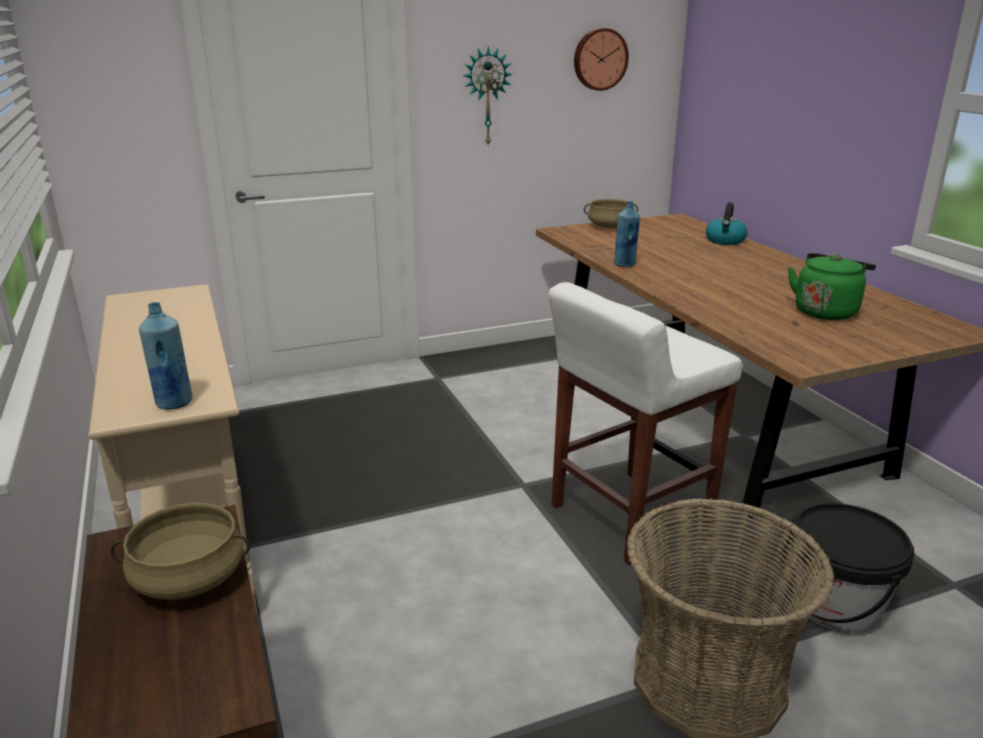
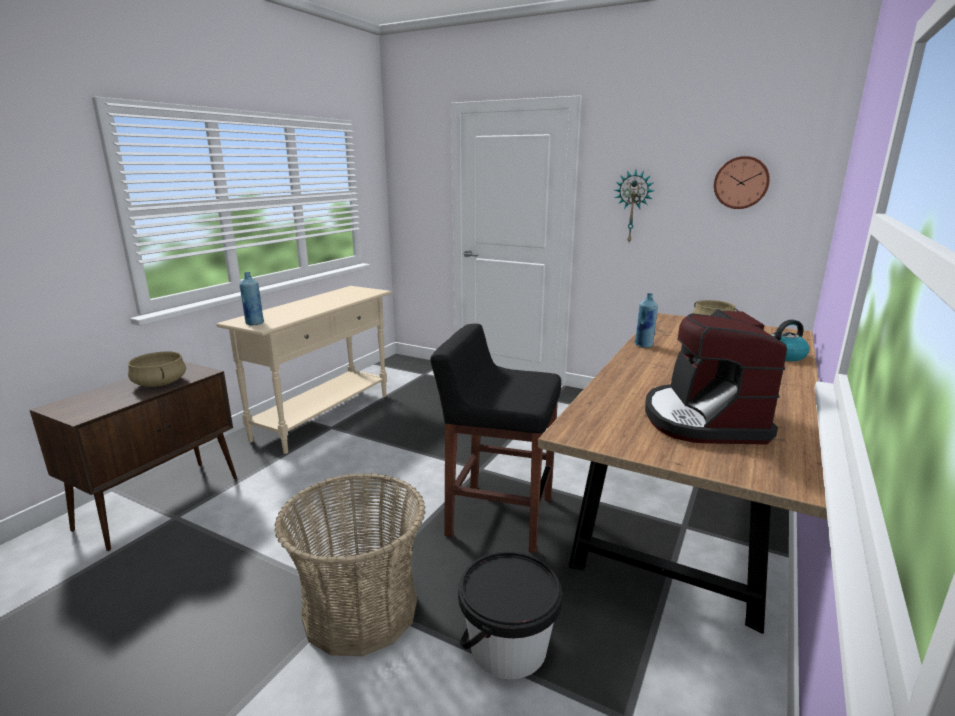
camera: 50 degrees right, 5 degrees down
white stool [549,282,742,565] -> black stool [430,324,561,553]
green kettle [788,253,876,320] -> coffee machine [645,309,787,445]

